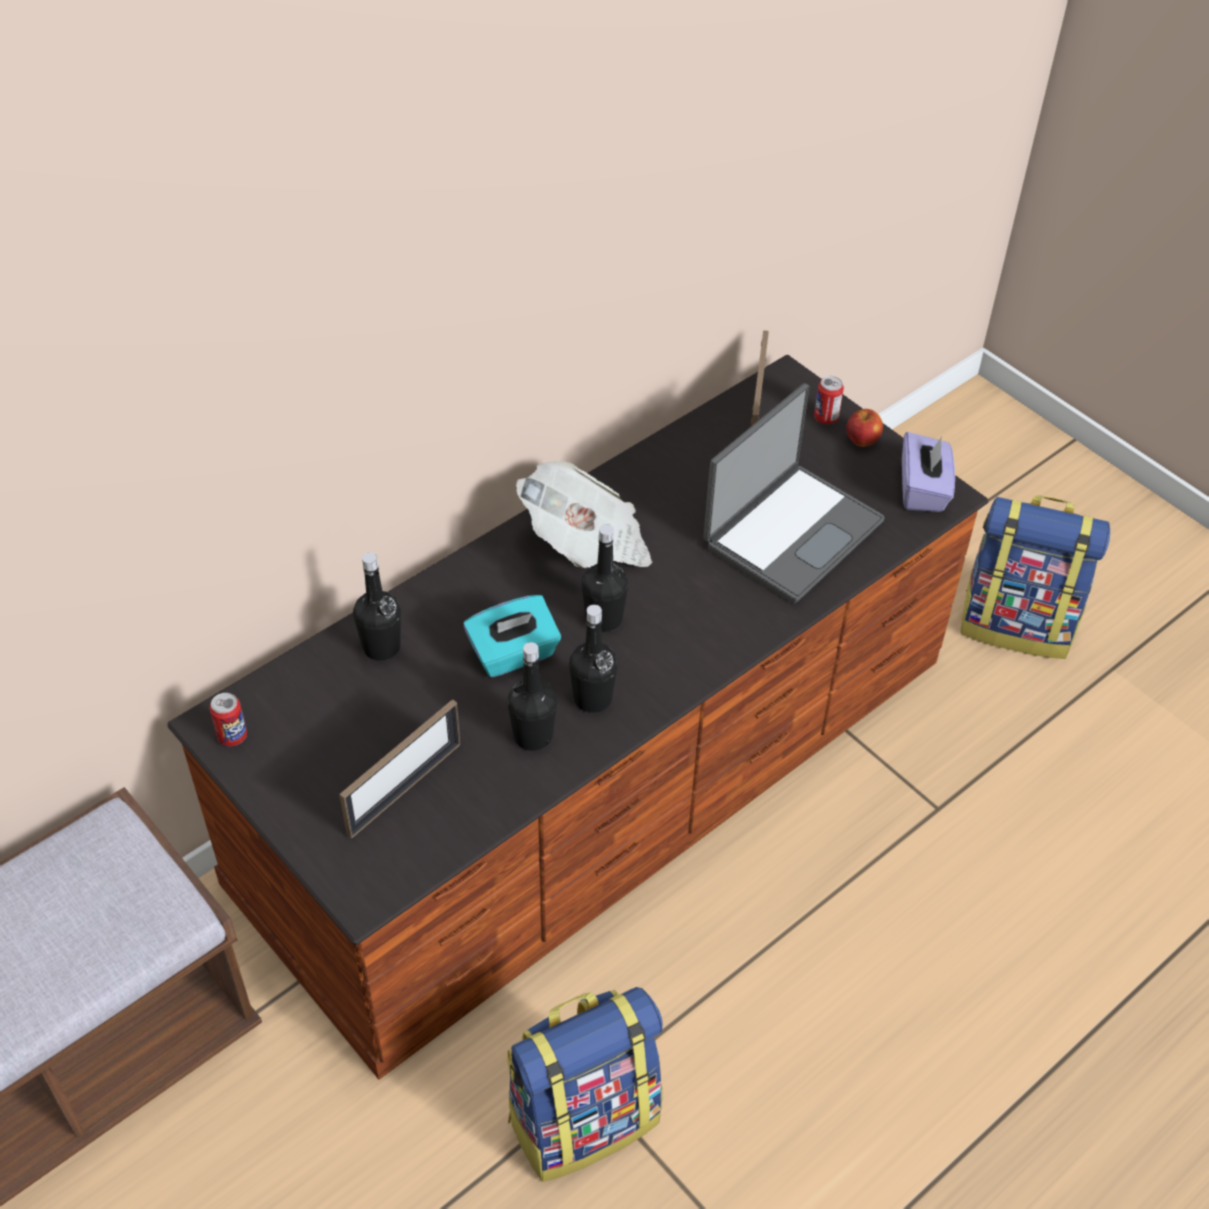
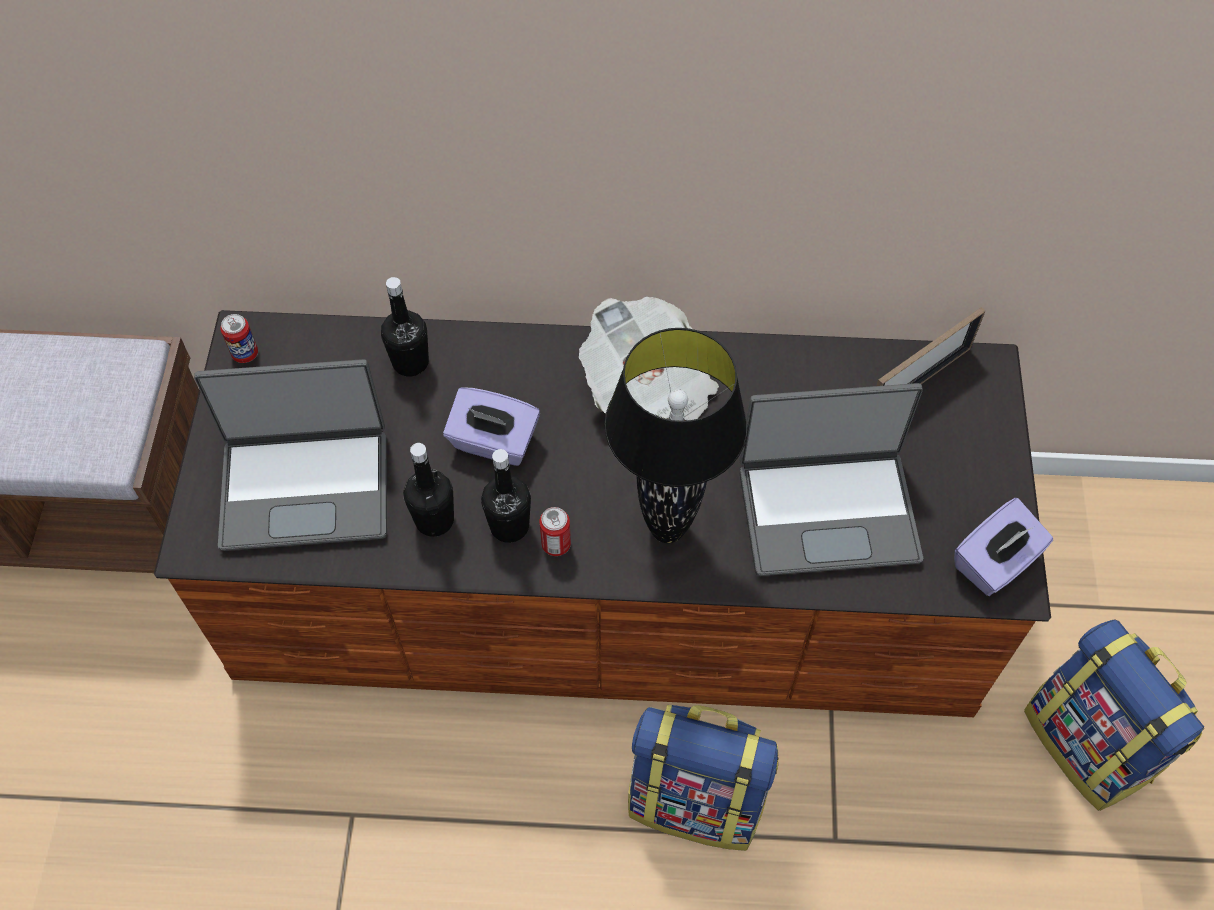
camera: 45 degrees right, 10 degrees up
picture frame [339,699,461,838] -> laptop [194,359,387,551]
turquoise tissue box [463,595,561,677] -> purple tissue box [443,387,540,466]
backpack [507,987,663,1182] -> backpack moved to [628,705,778,851]
black bottle [582,524,628,632] -> none
can [814,376,844,424] -> can moved to [539,507,571,556]
apple [846,409,883,447] -> none
none -> black table lamp [604,328,747,543]

